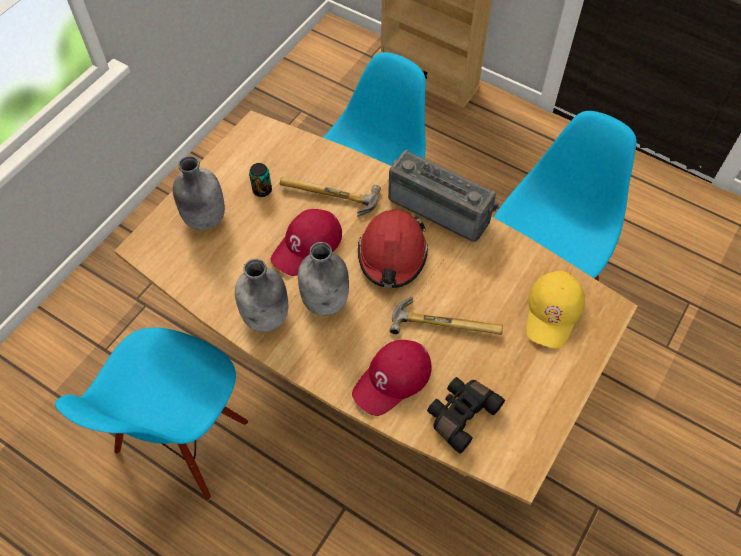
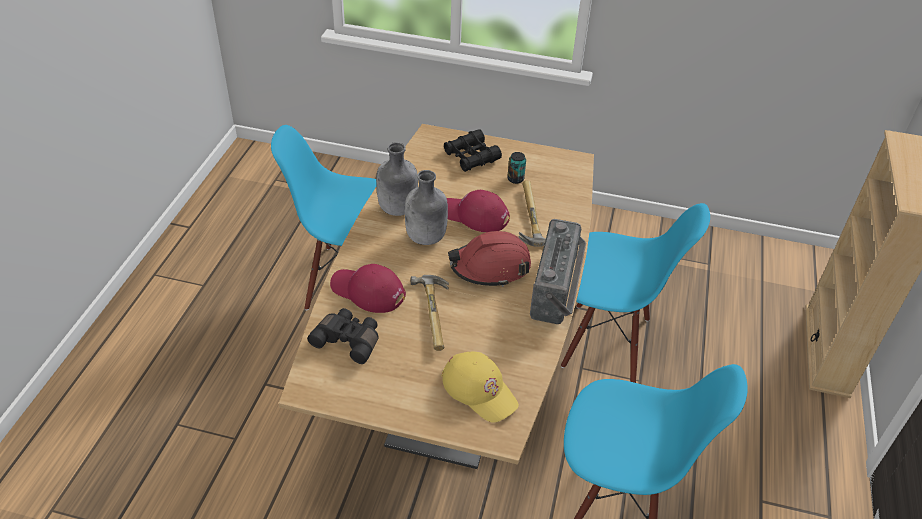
camera: 70 degrees right, 15 degrees down
grey bottle [172,156,225,230] -> black binoculars [444,129,502,172]
yellow cap [526,271,585,348] -> yellow cap turned 135 degrees counterclockwise [441,352,519,423]

